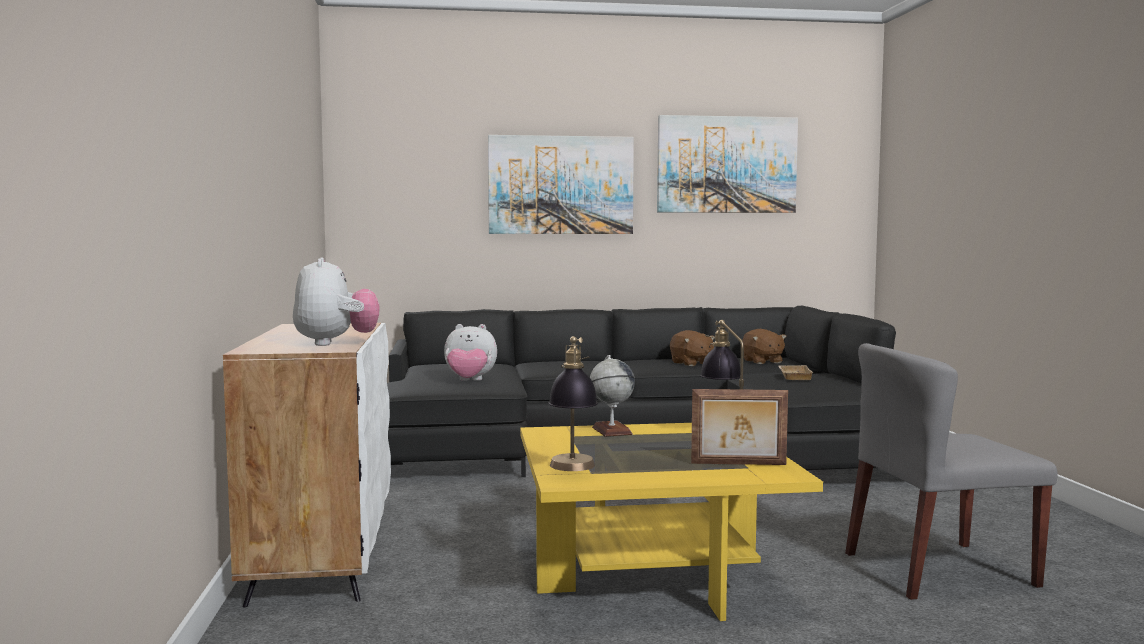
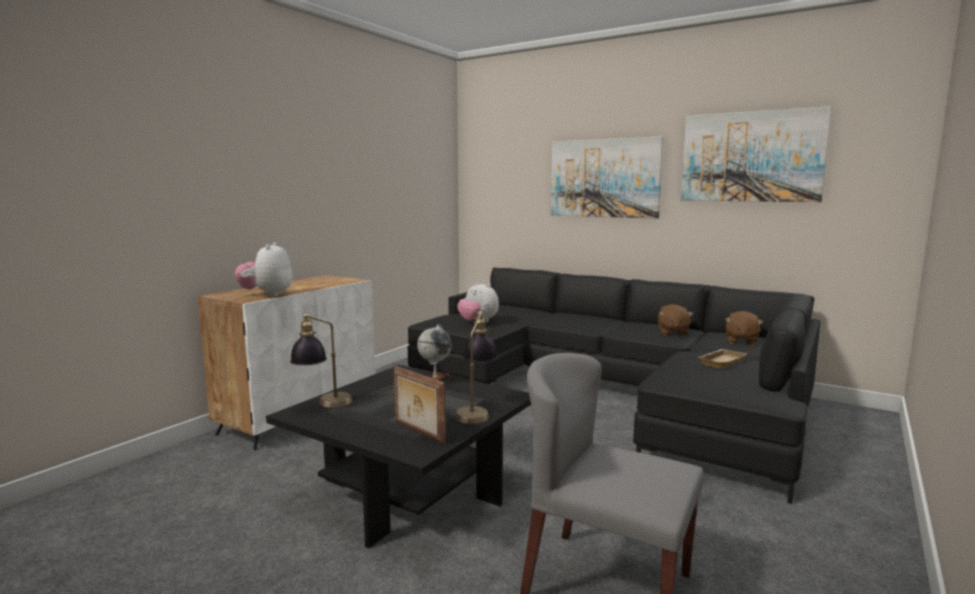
camera: 40 degrees right, 5 degrees up
plush toy [293,257,379,346] -> plush toy turned 150 degrees clockwise [235,242,293,297]
yellow coffee table [520,423,823,621] -> black coffee table [266,365,531,548]

